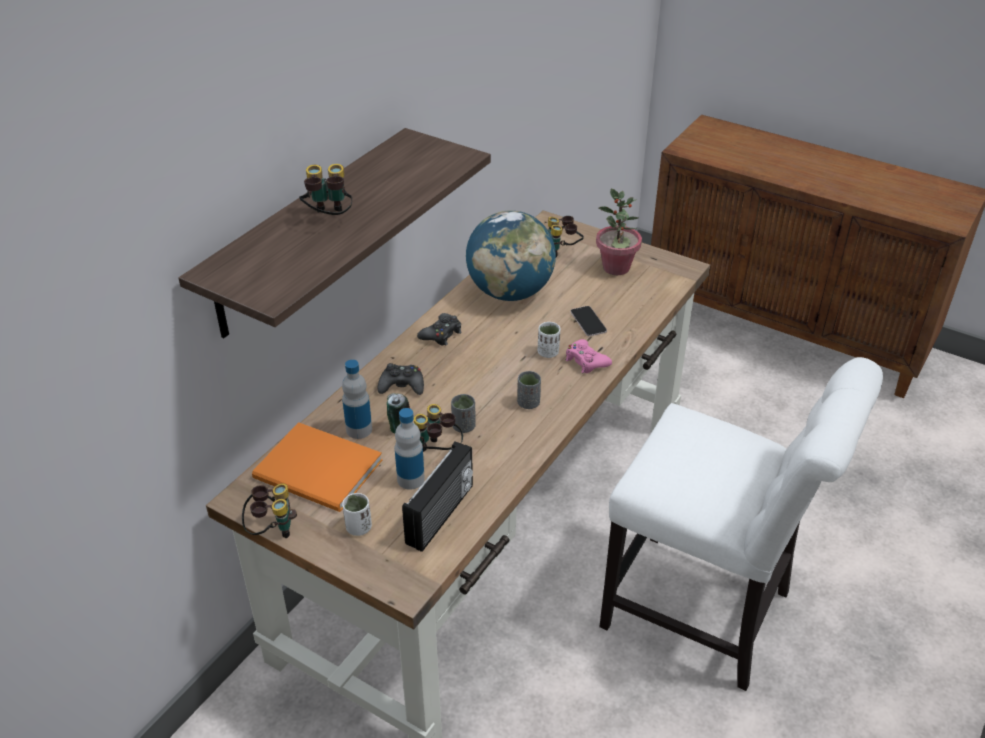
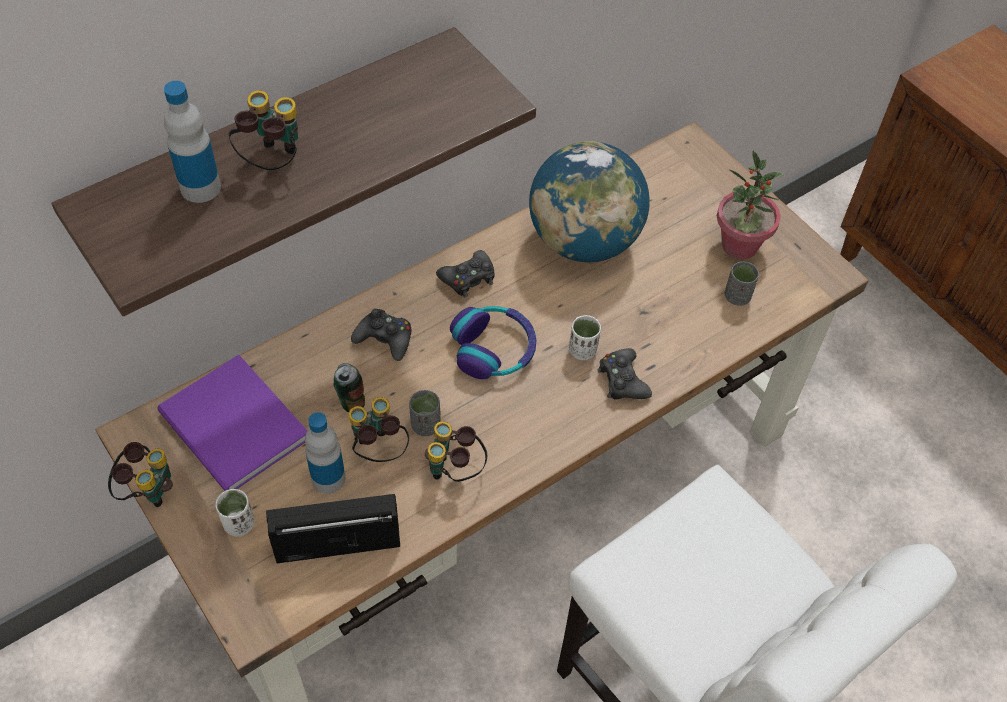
camera: 20 degrees right, 15 degrees up
orange book [252,422,382,512] -> purple book [157,355,308,491]
bottle [342,360,372,439] -> bottle moved to [164,81,221,203]
radio [402,441,473,552] -> radio turned 150 degrees counterclockwise [266,494,400,563]
grey cup [517,371,541,409] -> grey cup moved to [725,261,759,306]
binoculars [548,216,584,257] -> binoculars moved to [425,421,487,482]
pink game controller [566,339,612,373] -> black game controller [598,348,652,399]
phone [571,306,607,336] -> none
none -> headphones [450,306,536,379]

